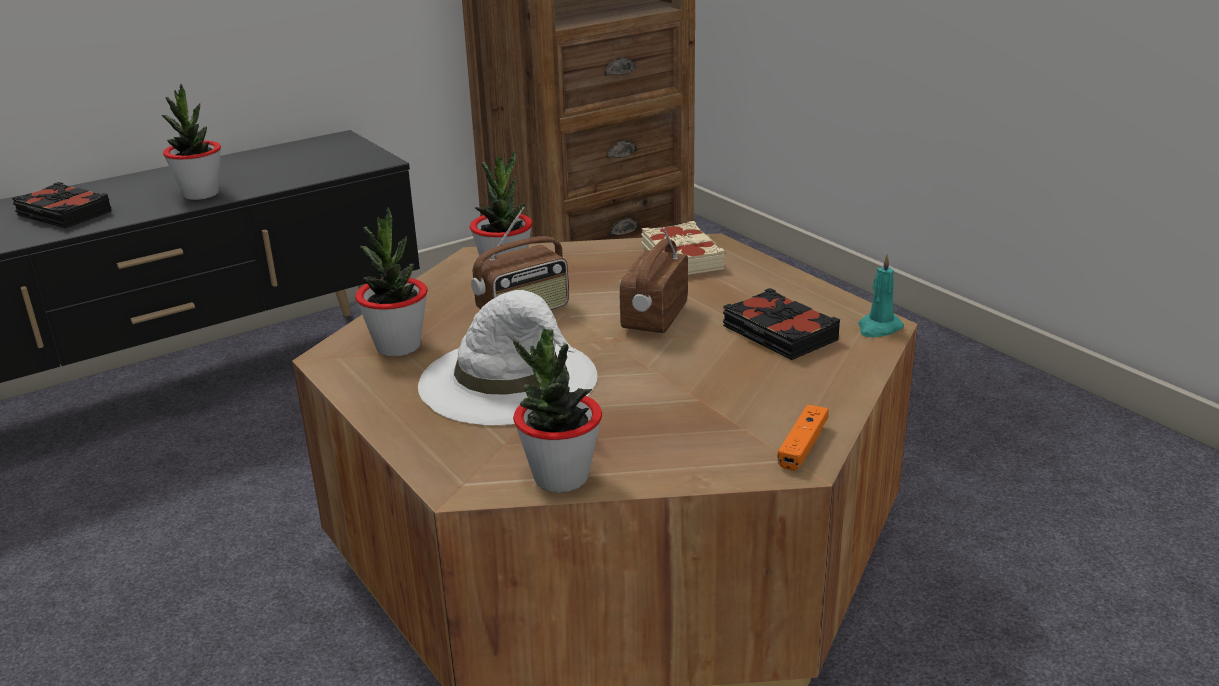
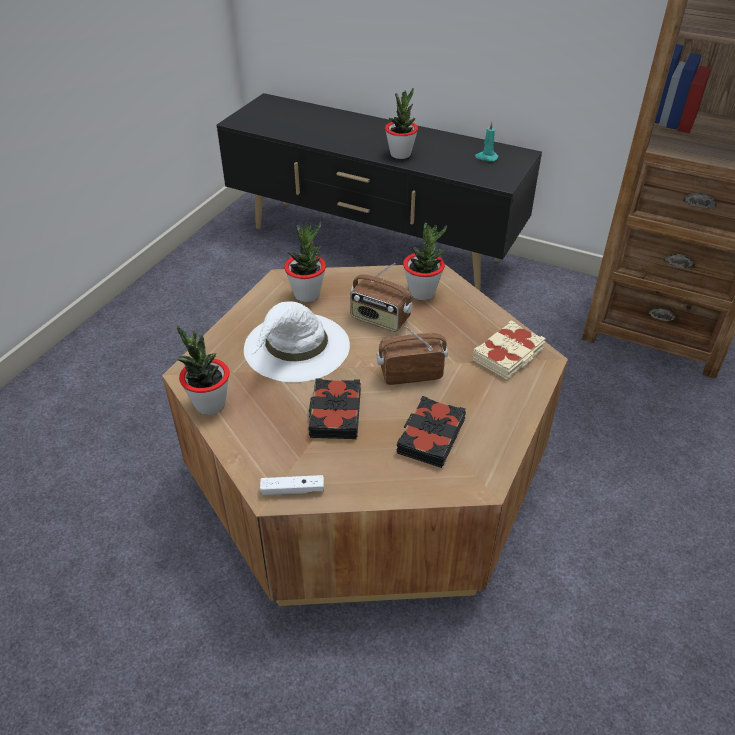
camera: 60 degrees right, 15 degrees up
black book [12,182,111,228] -> black book moved to [309,378,361,439]
orange game controller [778,404,828,471] -> white game controller [260,475,324,495]
turquoise candle [858,254,904,337] -> turquoise candle moved to [475,121,499,161]

